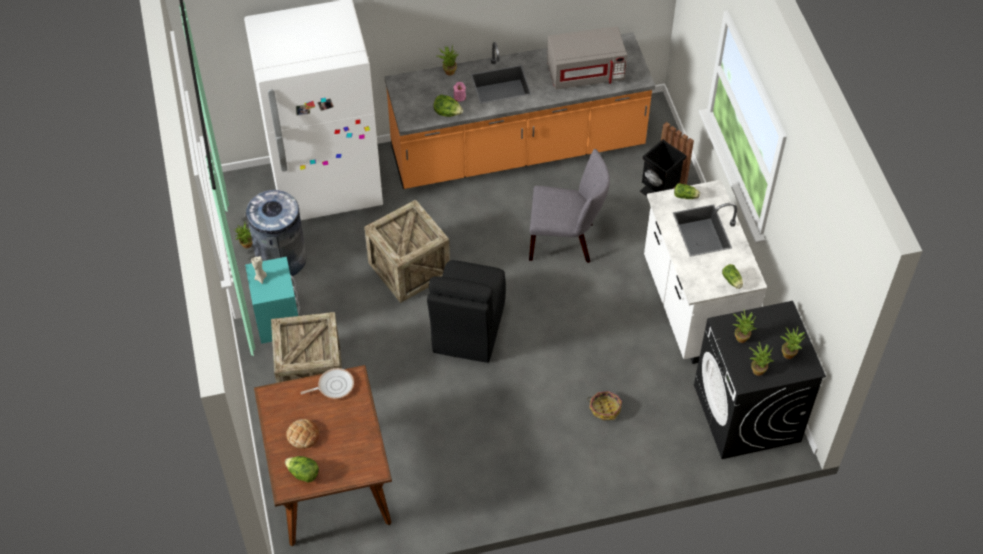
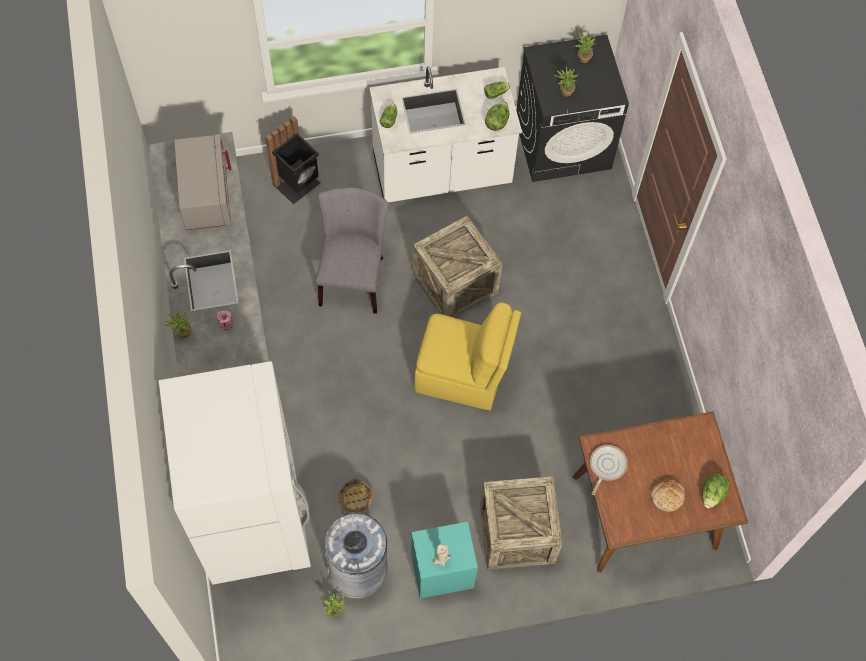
camera: 90 degrees left, 10 degrees up
frying pan [301,368,354,399] -> frying pan turned 45 degrees clockwise [590,445,628,495]
crate [364,199,450,303] -> crate moved to [413,216,502,318]
black chair [427,260,506,363] -> yellow chair [414,302,521,410]
lettuce [434,95,463,117] -> lettuce moved to [485,102,509,131]
basket [587,391,622,420] -> basket moved to [338,478,373,515]
potted plant [749,342,774,376] -> none

